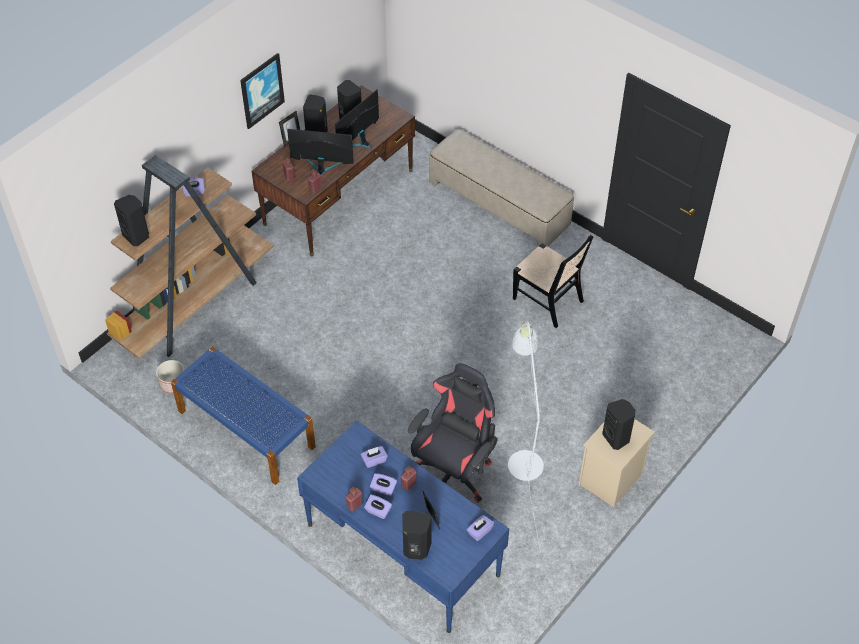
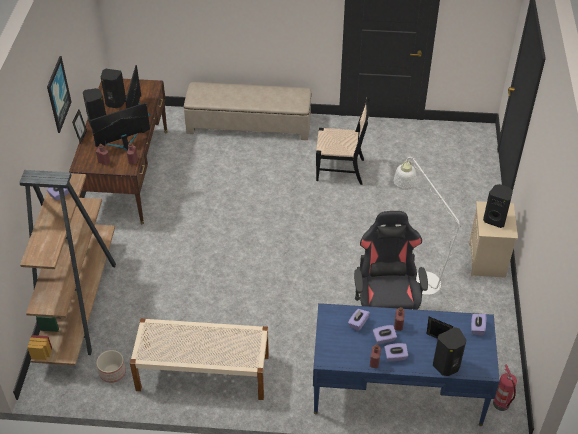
camera: 35 degrees left, 5 degrees down
black speaker [114,195,149,246] -> none
blue bench [171,346,316,485] -> beige bench [130,318,269,400]
none -> fire extinguisher [493,365,517,411]

